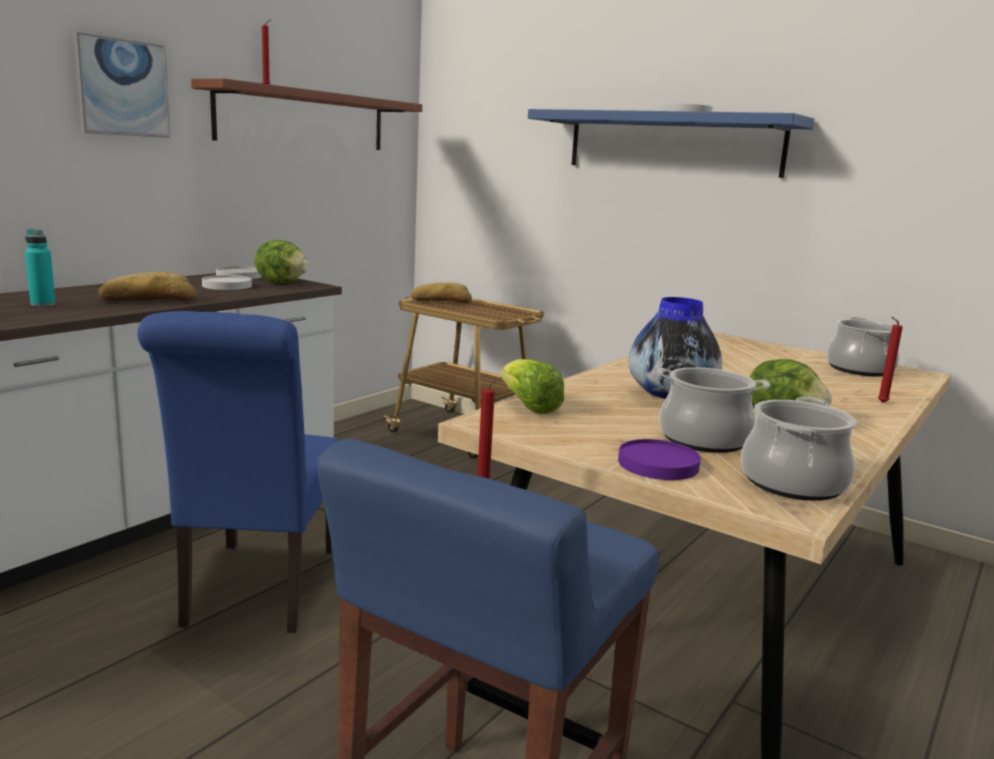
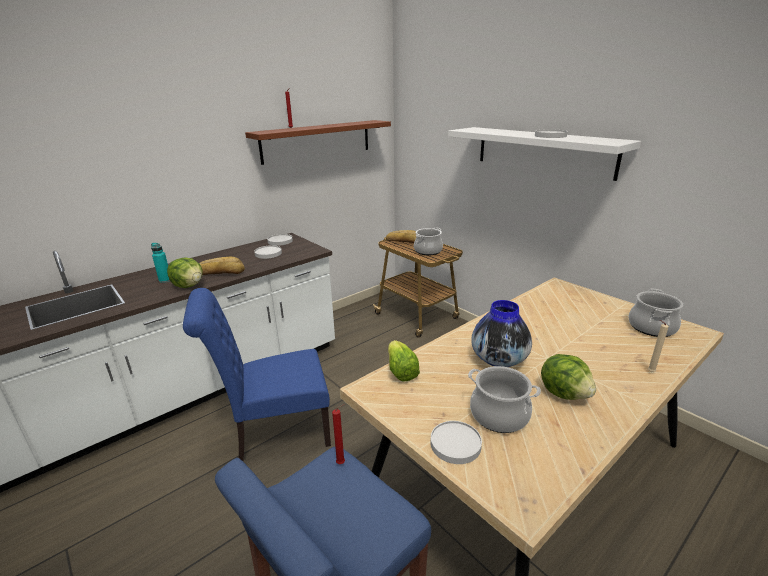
camera: 15 degrees right, 10 degrees up
picture [73,32,170,138] -> none
blue chair [138,311,342,633] -> blue chair turned 60 degrees clockwise [183,288,331,461]
lettuce [255,240,309,283] -> lettuce moved to [167,258,203,288]
blue shelf [528,109,815,178] -> white shelf [448,127,641,181]
purple plate [618,439,701,480] -> white plate [430,421,482,464]
cooking pot [741,397,857,501] -> cooking pot moved to [414,227,443,255]
red candle [878,317,903,403] -> beige candle [648,320,669,372]

